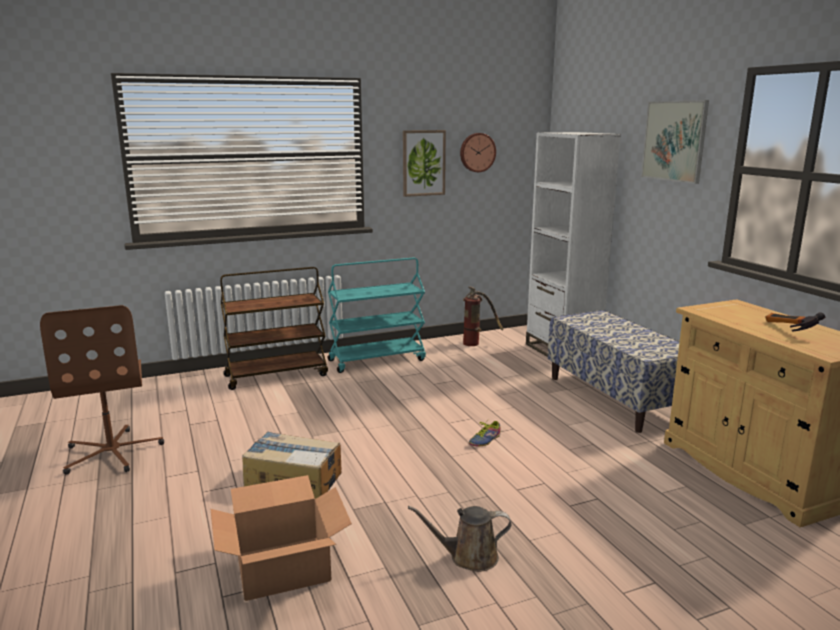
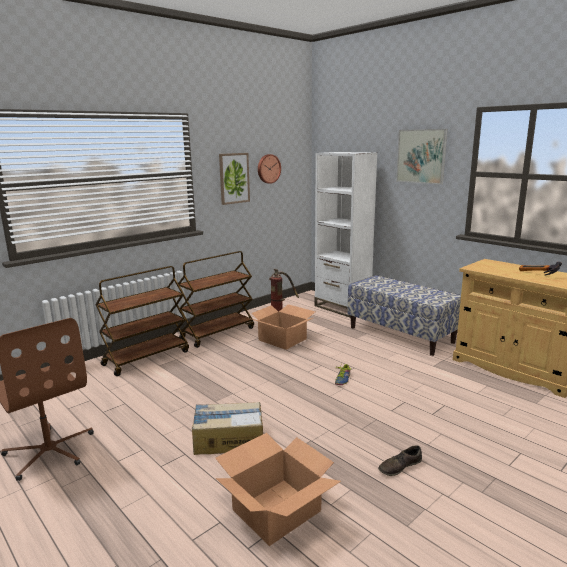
camera: 20 degrees left, 0 degrees up
turquoise cart [327,258,426,373] -> brown cart [178,251,254,348]
brown watering can [408,506,511,572] -> brown shoe [378,445,422,476]
none -> cardboard box [248,304,315,350]

